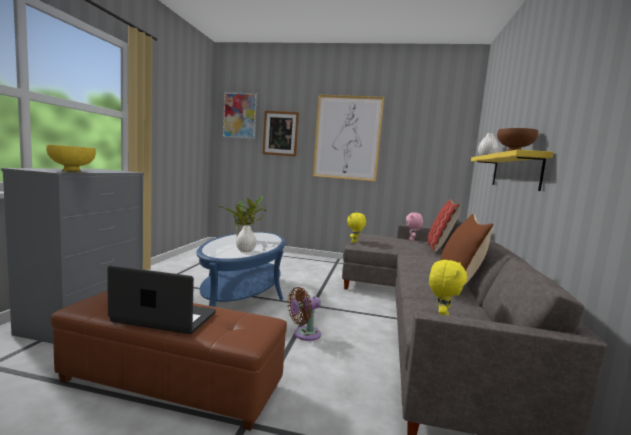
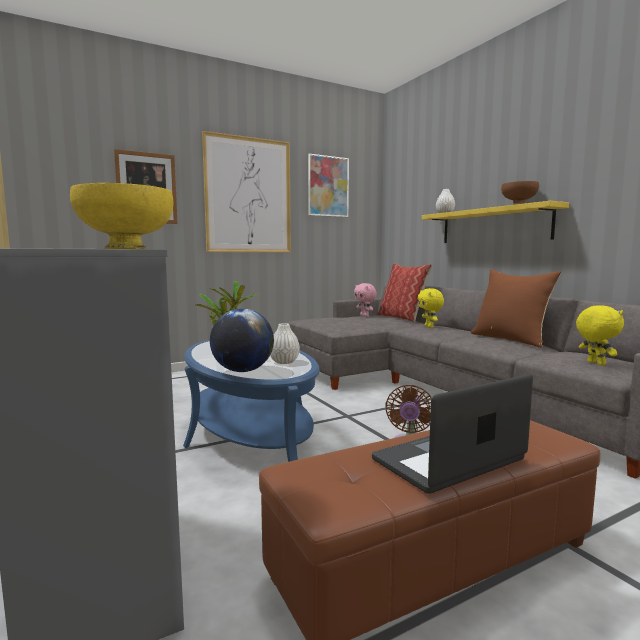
camera: 40 degrees left, 0 degrees up
picture [223,92,257,139] -> picture moved to [308,154,349,217]
yellow plush toy [347,213,366,243] -> yellow plush toy moved to [418,288,444,328]
none -> globe [210,309,274,372]

